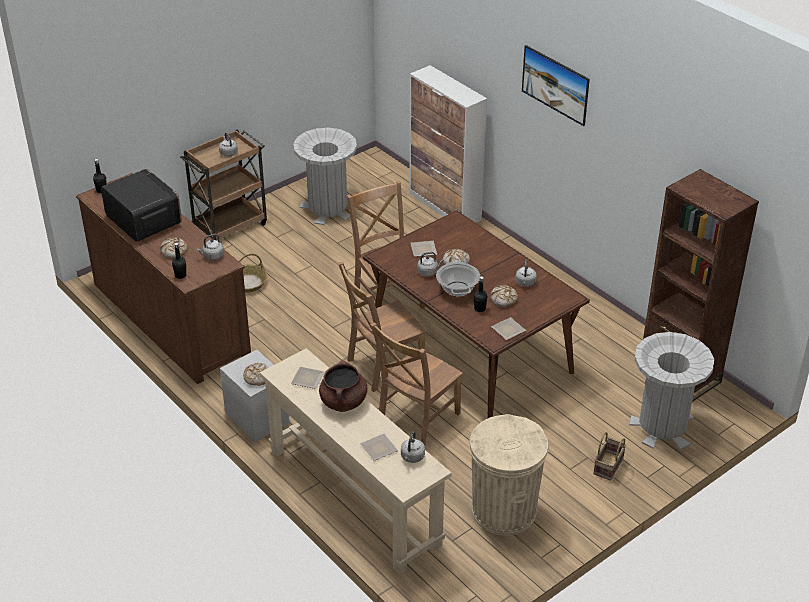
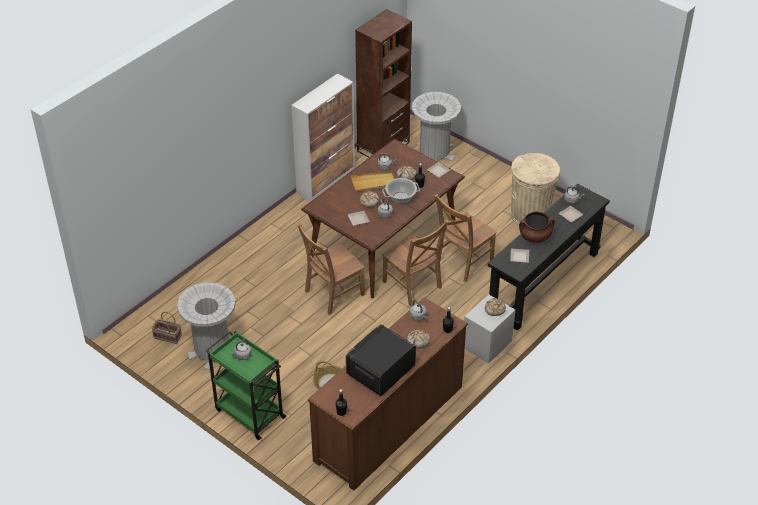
camera: 100 degrees left, 5 degrees up
brown cart [180,130,267,241] -> green cart [206,331,287,440]
beige console table [260,348,452,574] -> black console table [488,184,610,331]
brown chair [370,322,463,446] -> brown chair turned 105 degrees clockwise [434,194,497,282]
cabinet [410,65,487,223] -> cabinet moved to [291,74,355,202]
picture [522,45,590,126] -> none
basket [593,432,626,481] -> basket moved to [152,312,182,344]
none -> beige tray [351,170,395,191]

